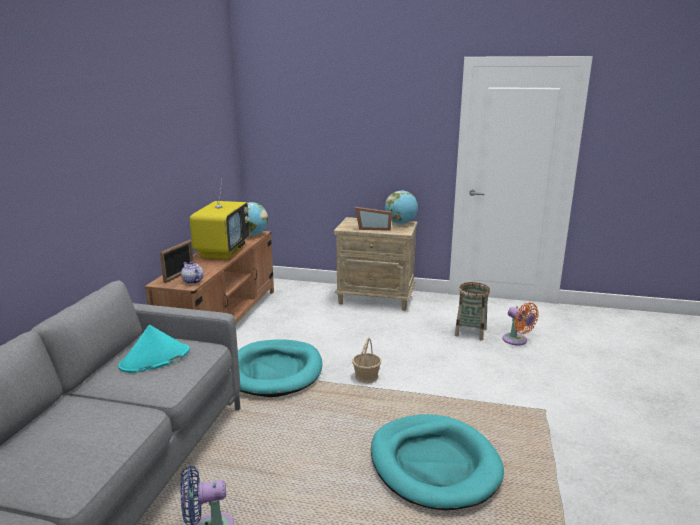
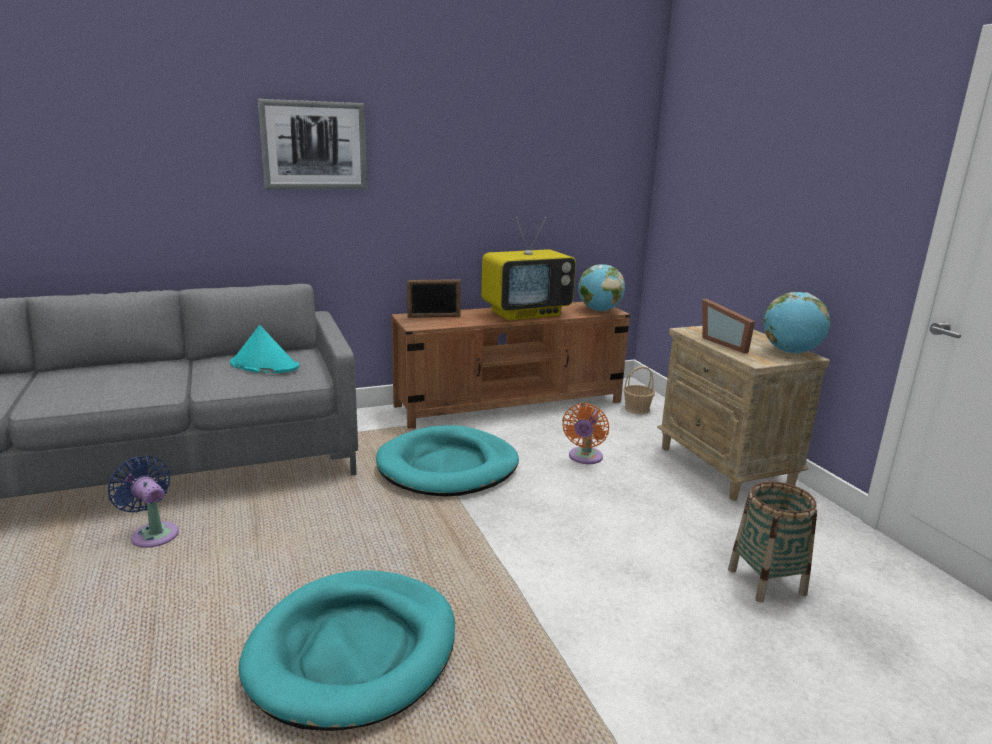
camera: 55 degrees right, 0 degrees up
teapot [181,261,203,284] -> none
basket [352,338,381,383] -> basket moved to [623,366,655,414]
orange fan [503,302,539,346] -> orange fan moved to [562,403,609,464]
none -> picture [258,99,367,189]

